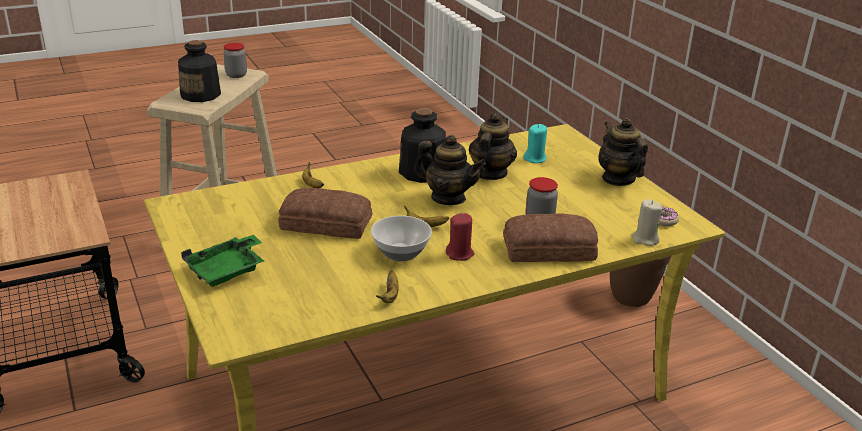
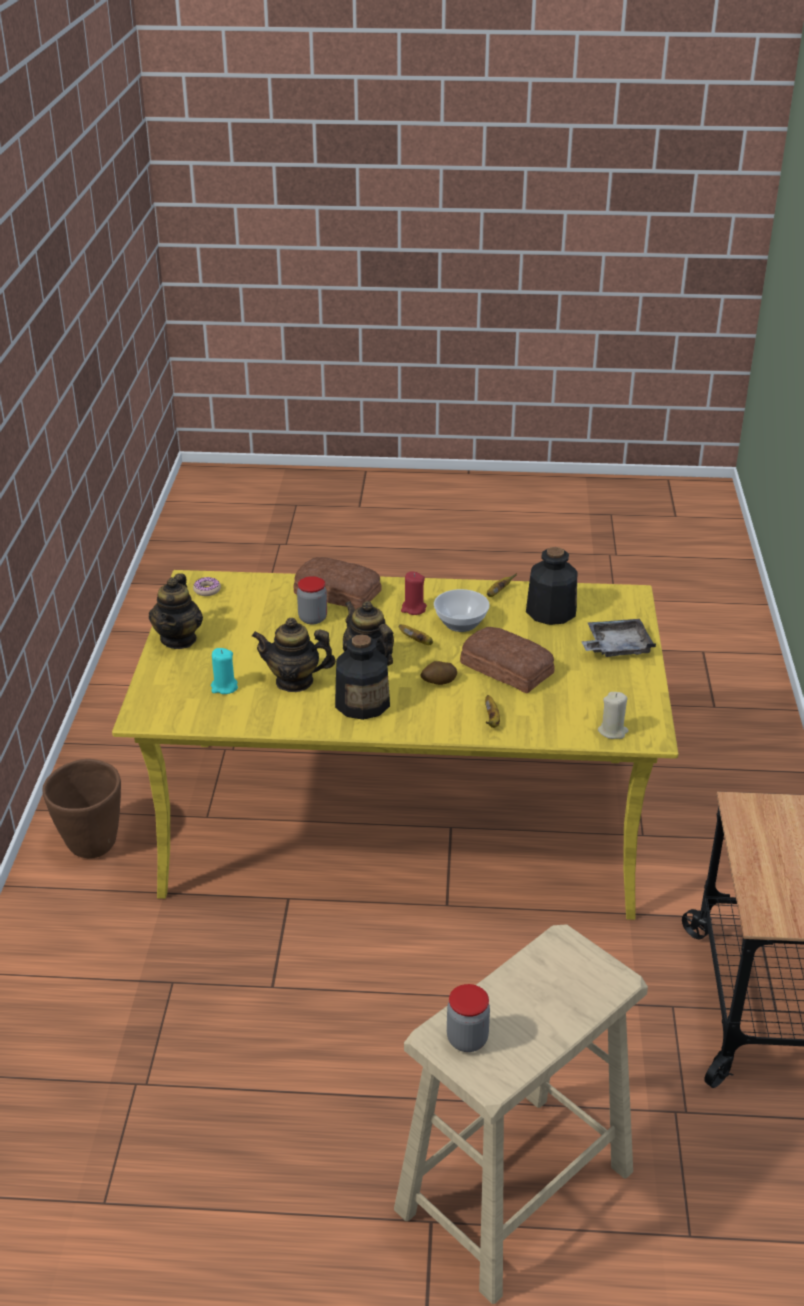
camera: 150 degrees left, 5 degrees up
bottle [178,40,221,102] -> bottle moved to [526,547,577,625]
green tray [181,235,264,287] -> grey tray [581,619,656,657]
teapot [469,113,517,180] -> teapot turned 45 degrees clockwise [252,618,336,692]
beige candle [632,199,662,246] -> beige candle moved to [598,692,629,739]
none -> potato [420,661,457,685]

